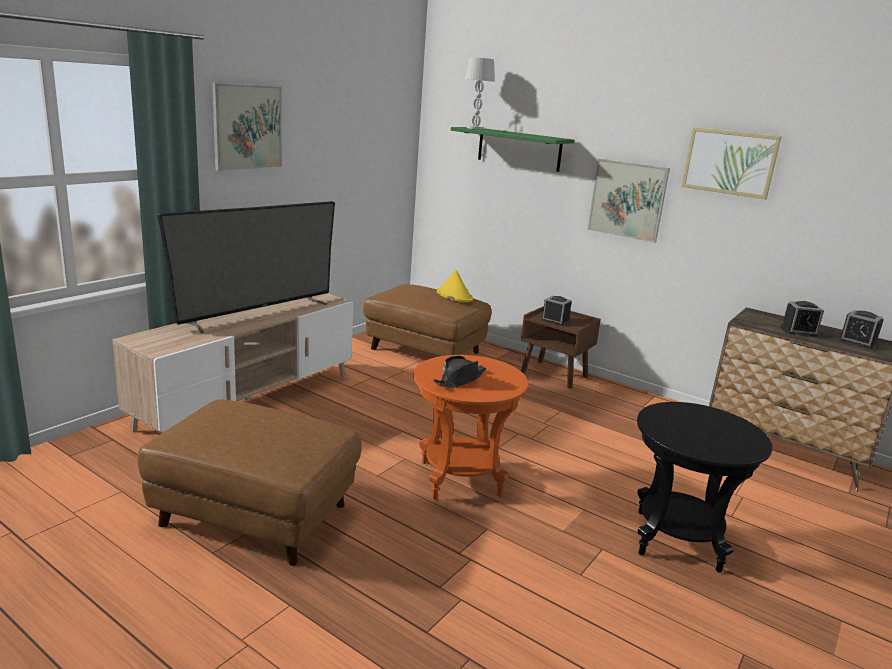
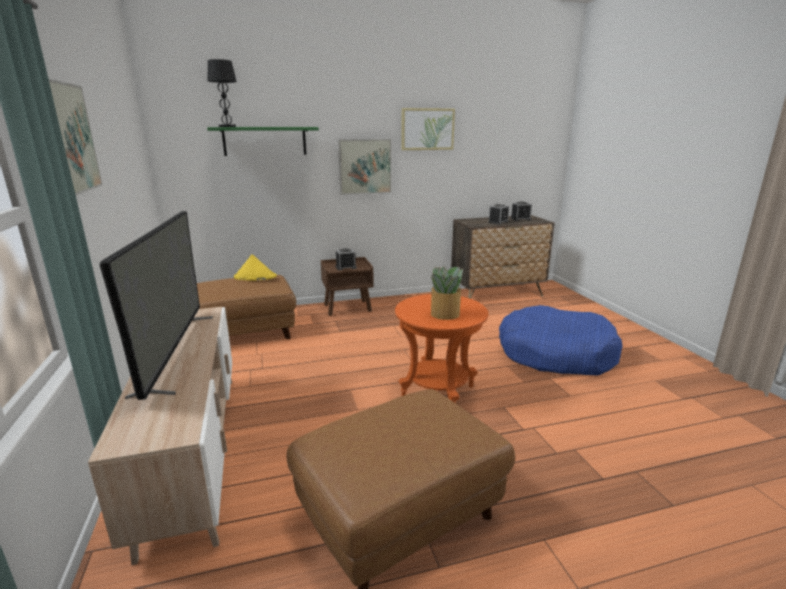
camera: 50 degrees left, 0 degrees up
black hat [433,356,486,388] -> potted plant [427,266,463,320]
white table lamp [465,57,495,130] -> black table lamp [207,59,237,127]
black side table [637,402,773,573] -> blue dog bed [499,305,623,376]

